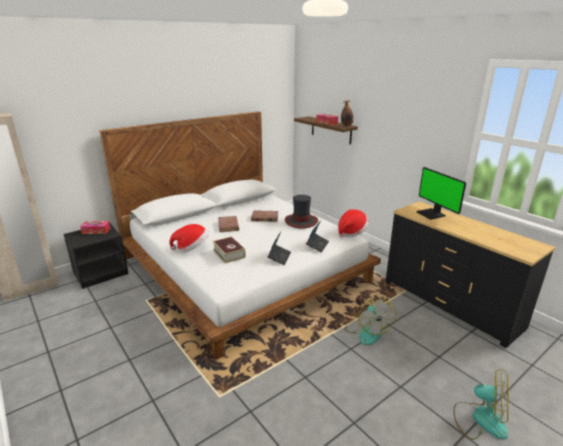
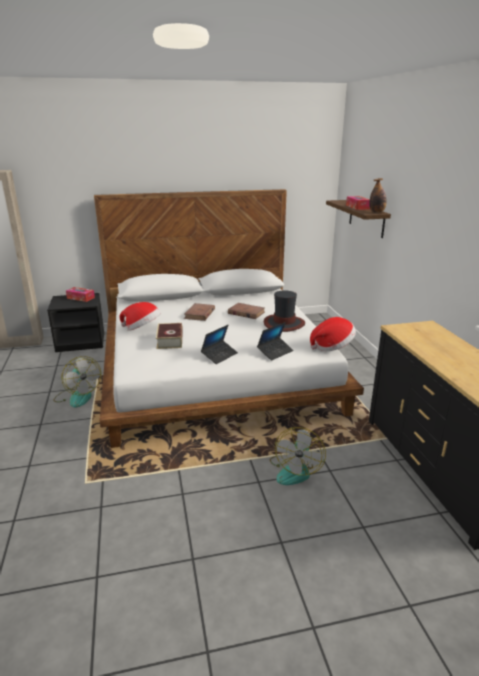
camera: 25 degrees right, 0 degrees up
monitor [416,167,466,220] -> none
fan [453,369,508,440] -> fan moved to [53,356,101,408]

